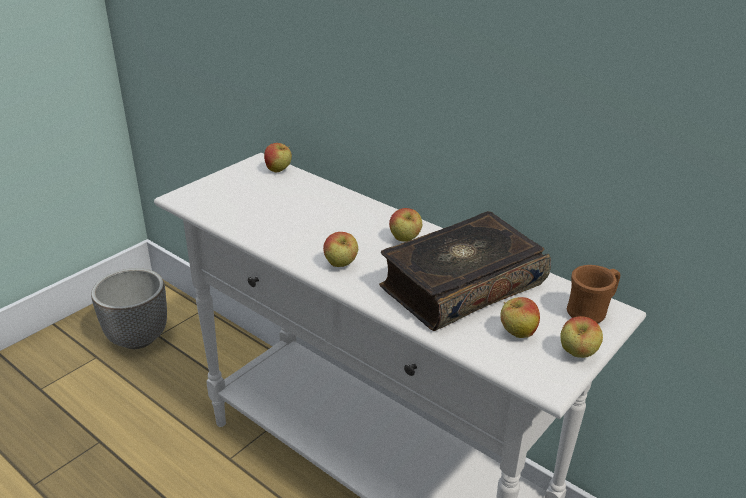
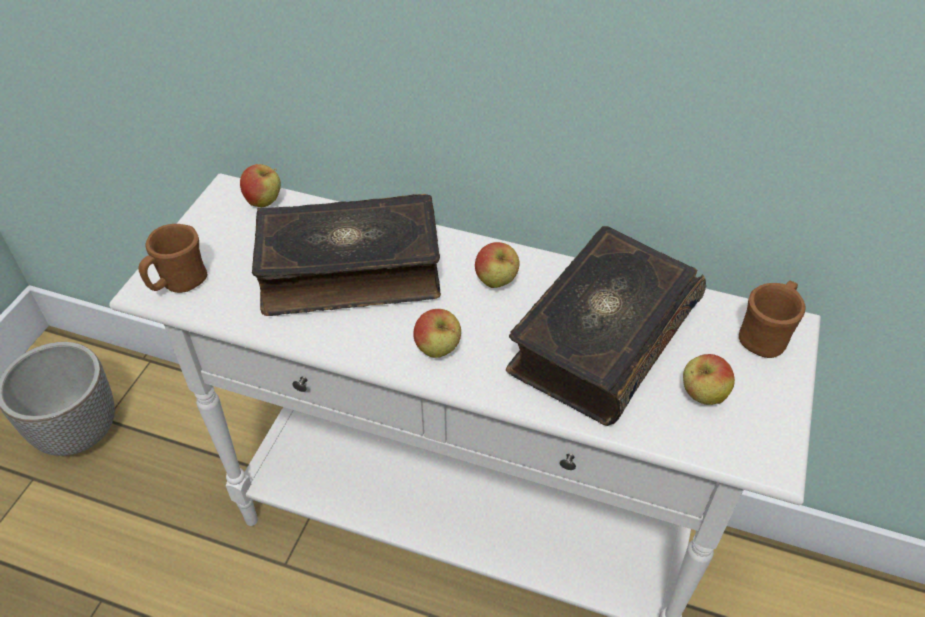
camera: 20 degrees left, 15 degrees up
apple [560,316,603,358] -> none
none -> brown mug [139,224,207,293]
none -> book [252,194,441,316]

